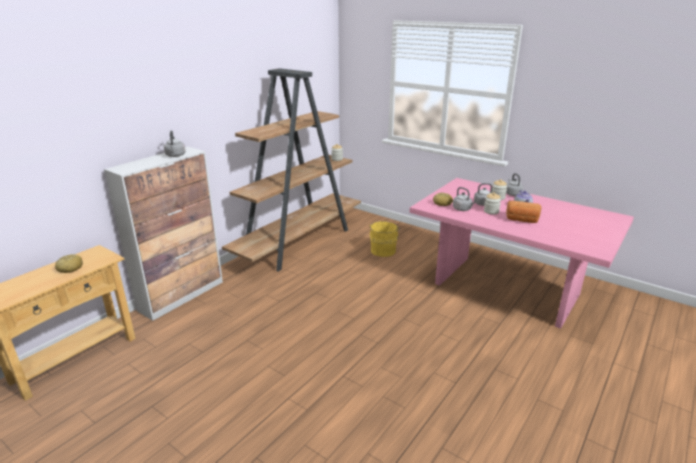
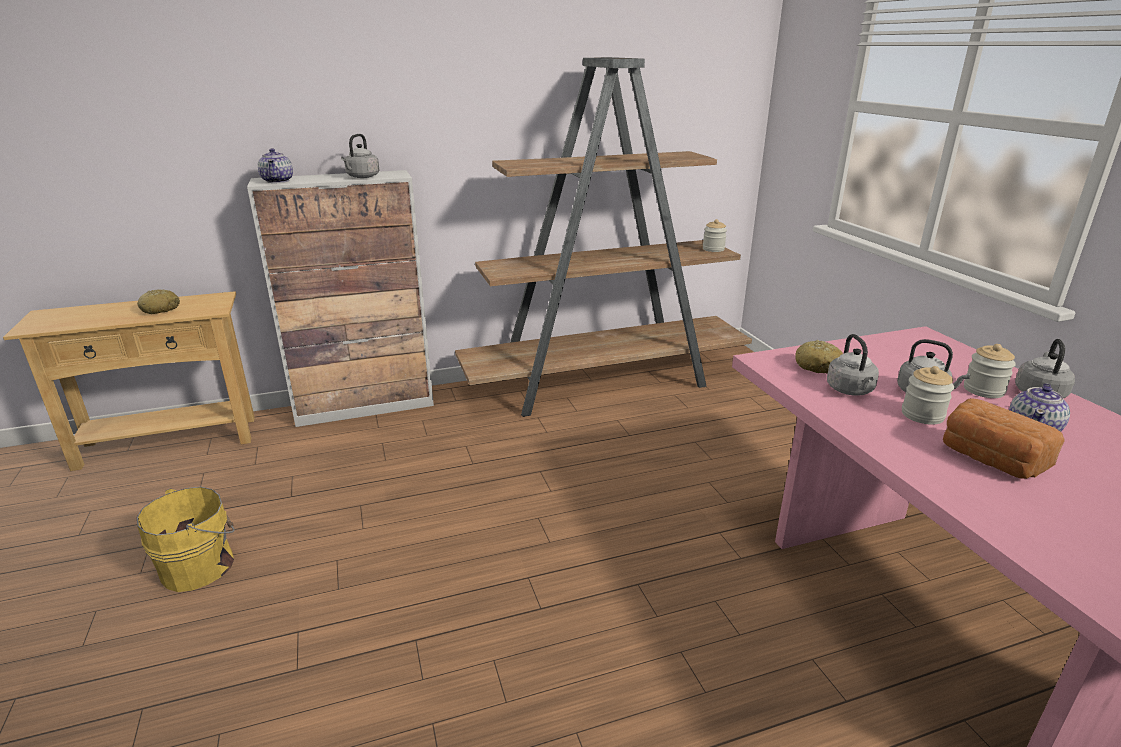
camera: 35 degrees right, 0 degrees up
yellow bucket [369,221,400,257] -> yellow bucket moved to [137,487,235,592]
none -> teapot [258,148,293,183]

